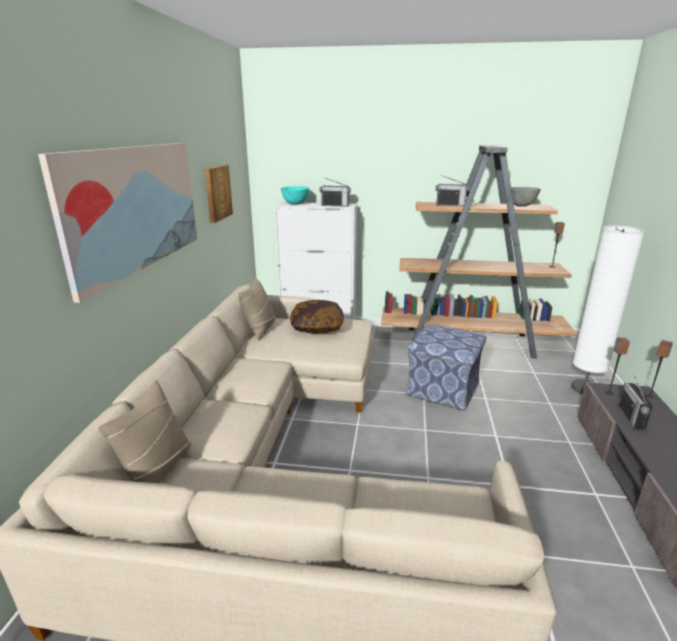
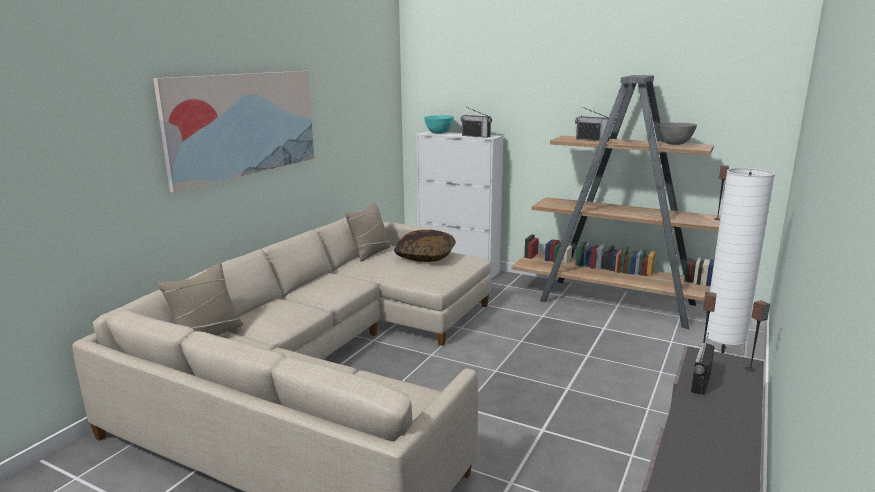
camera: 20 degrees right, 5 degrees down
picture [205,165,233,223] -> none
ottoman [406,324,486,411] -> none

